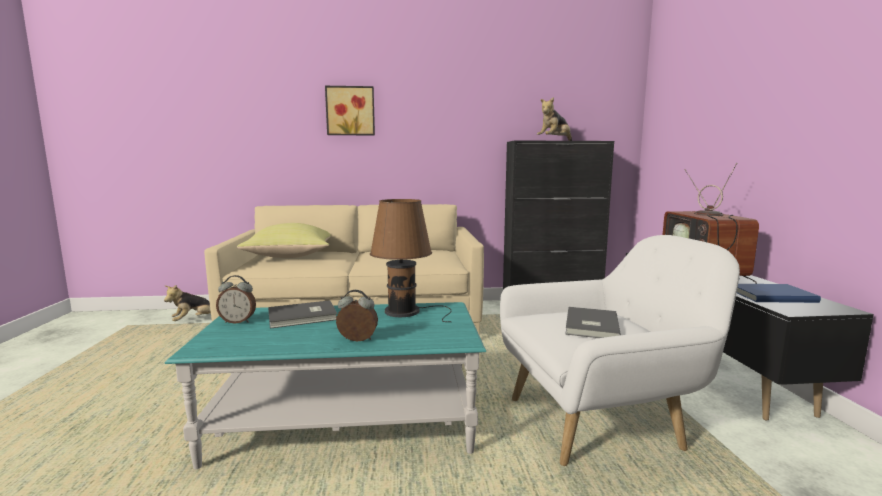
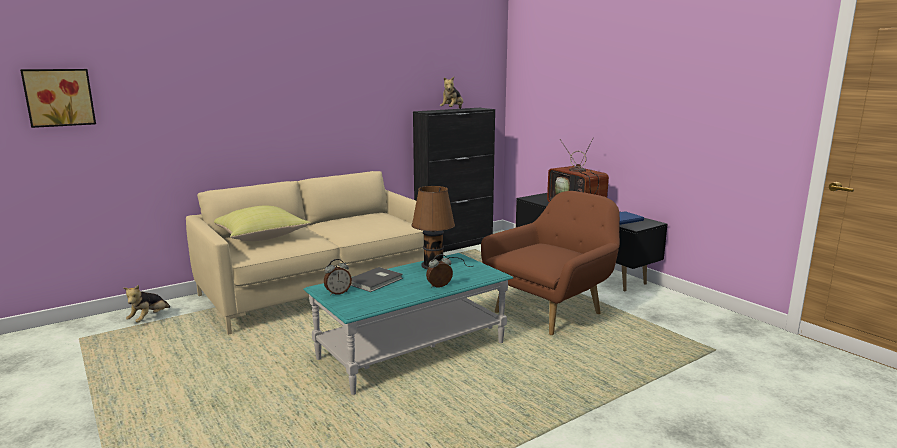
camera: 30 degrees left, 5 degrees up
picture [325,86,375,135] -> picture moved to [20,69,96,128]
white armchair [500,235,740,466] -> brown armchair [481,191,620,335]
grey book [565,307,621,338] -> none

